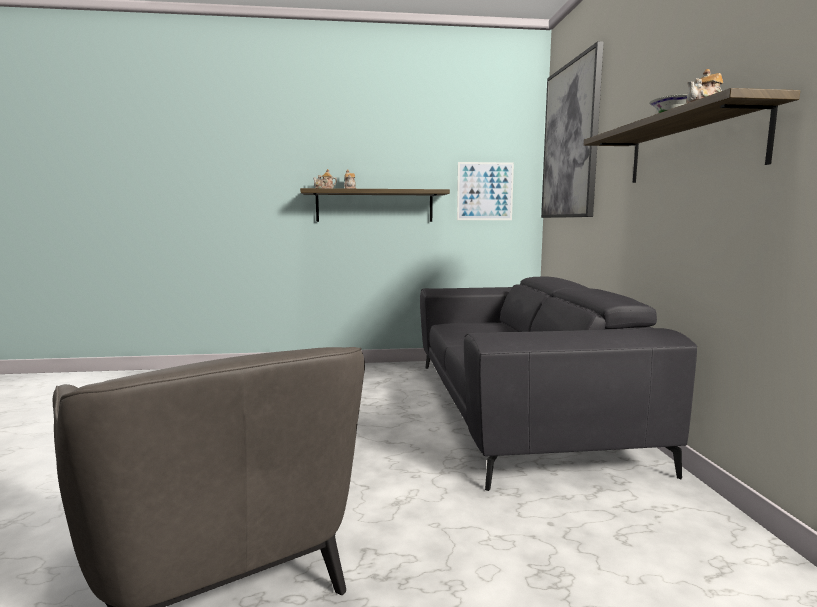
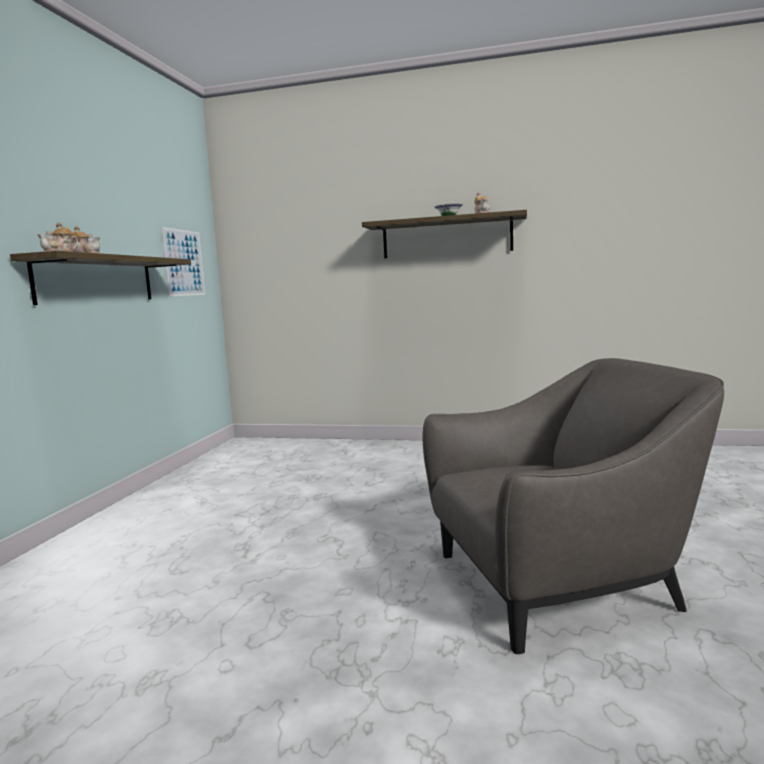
camera: 70 degrees left, 0 degrees up
grey sofa [420,276,697,491] -> none
picture [541,41,604,218] -> none

